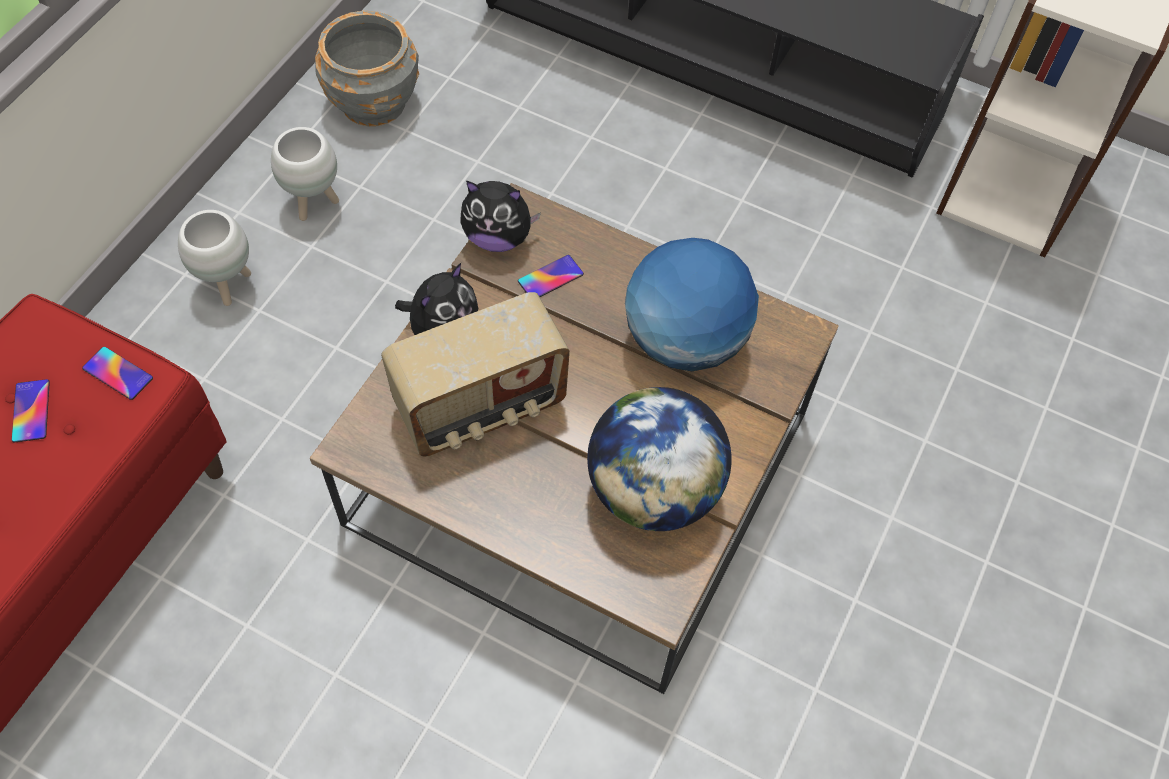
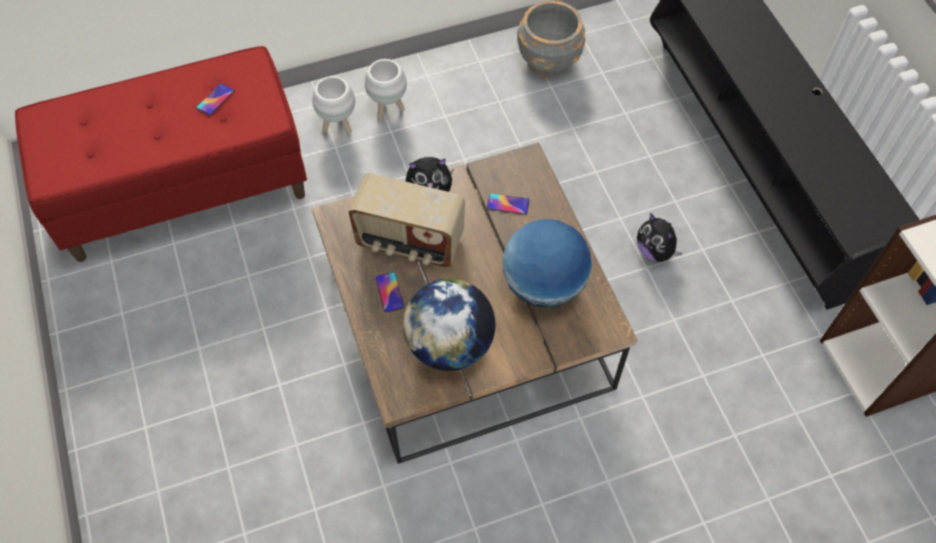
camera: 45 degrees right, 0 degrees up
phone [82,347,153,400] -> phone moved to [375,272,404,312]
white planter [271,127,339,221] -> white planter moved to [312,76,355,134]
plush toy [460,180,541,252] -> plush toy moved to [637,213,683,262]

